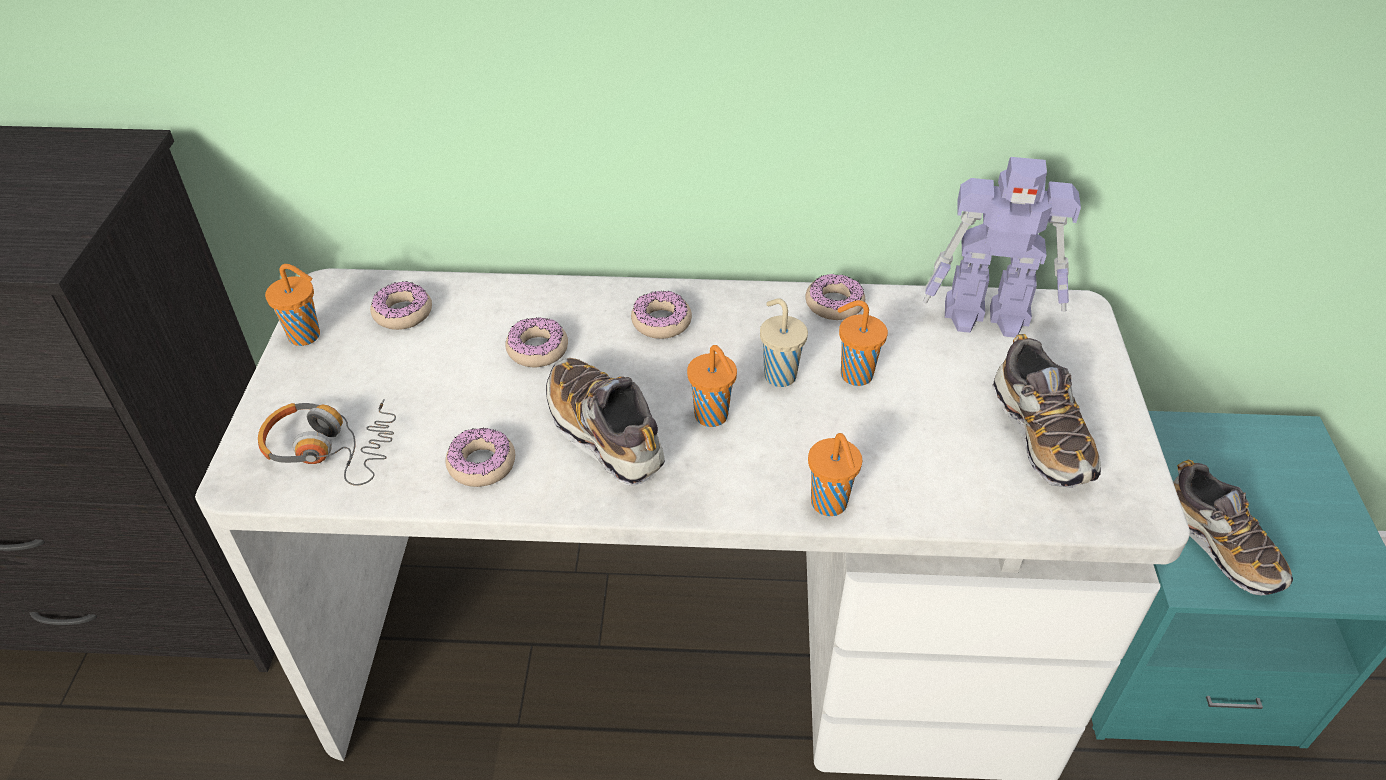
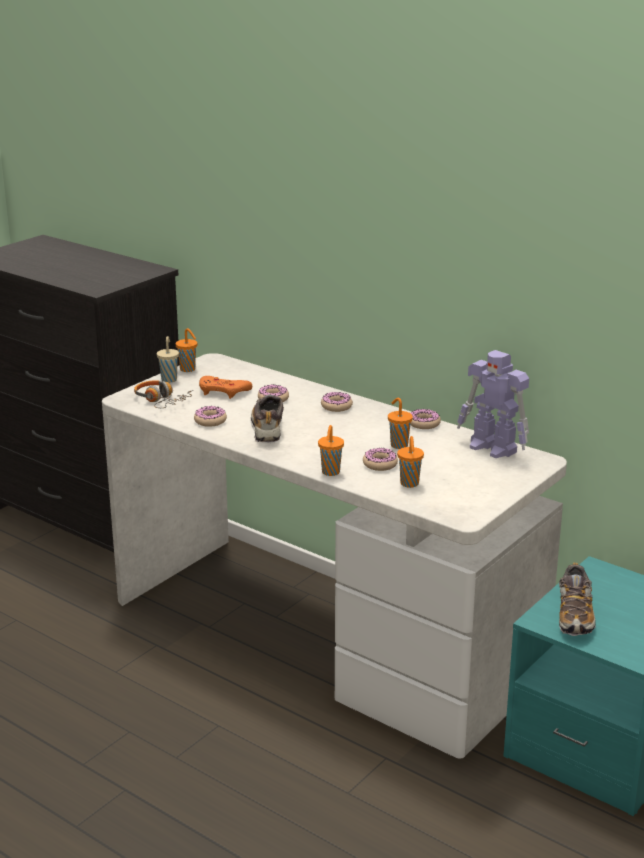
camera: 35 degrees right, 20 degrees down
donut [370,281,432,330] -> donut moved to [363,448,398,471]
orange cup [687,345,737,427] -> orange cup moved to [397,436,424,488]
beige cup [760,298,808,387] -> beige cup moved to [157,336,179,383]
shoe [992,334,1101,488] -> none
none -> orange game controller [199,376,252,399]

